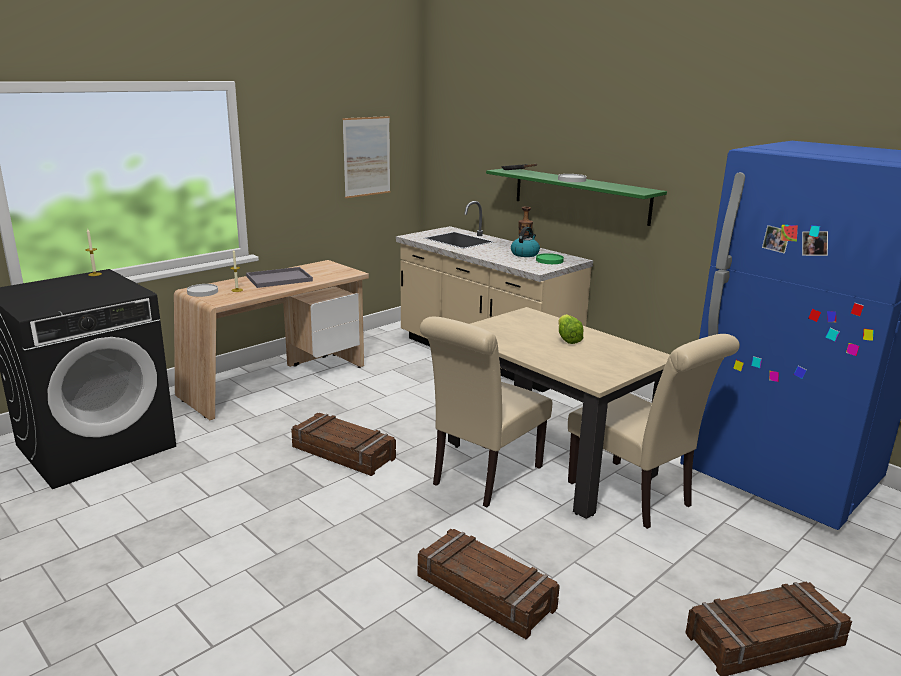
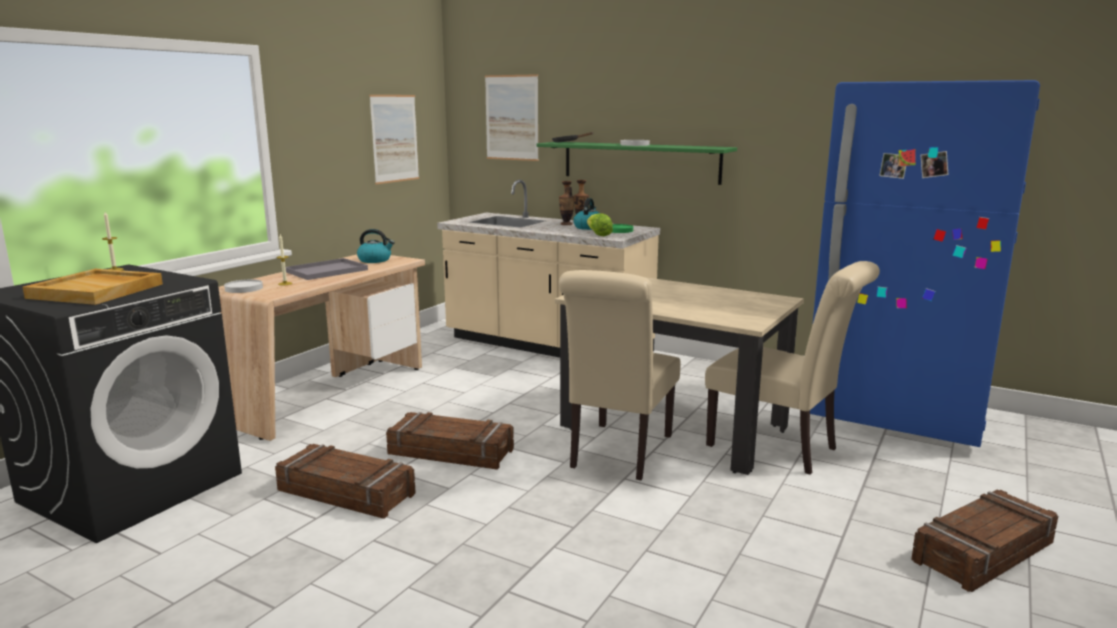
camera: 15 degrees left, 5 degrees down
crate [418,529,560,639] -> crate moved to [275,444,416,519]
lettuce [558,314,583,344] -> lettuce moved to [587,213,613,236]
none -> beige tray [23,269,163,305]
none -> kettle [357,229,395,263]
none -> picture [485,74,539,161]
none -> vase [559,181,575,225]

